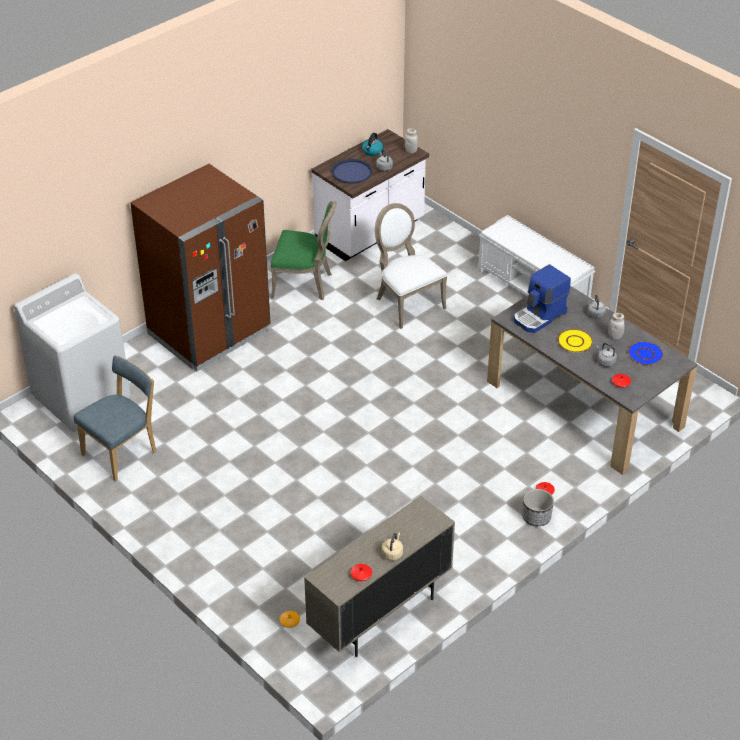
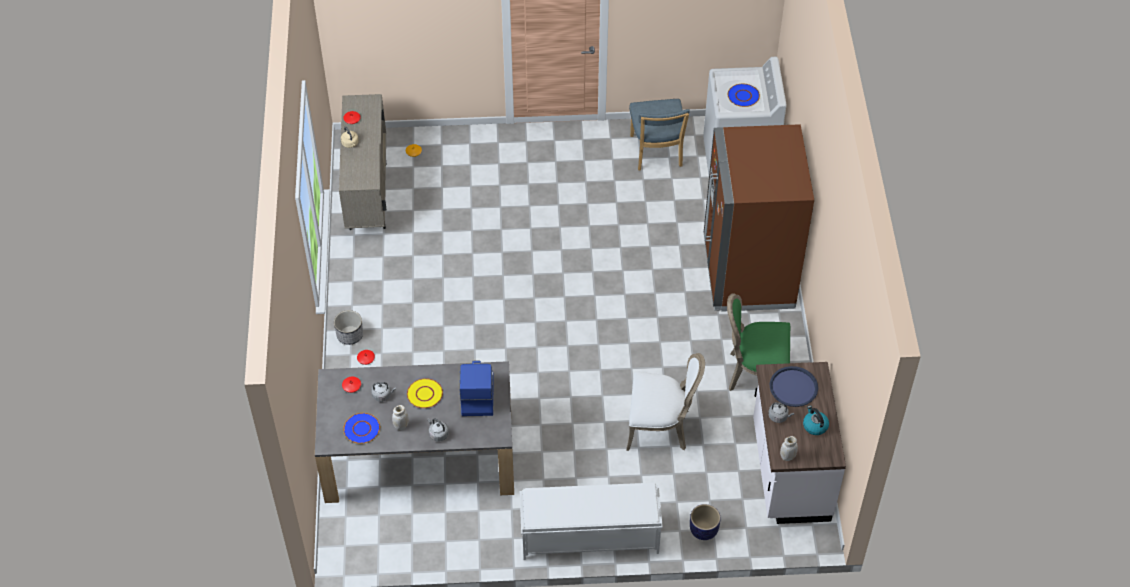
camera: 130 degrees right, 10 degrees up
green chair [271,201,337,301] -> green chair turned 45 degrees clockwise [727,293,790,391]
none -> planter [690,504,720,540]
none -> blue plate [728,84,760,107]

